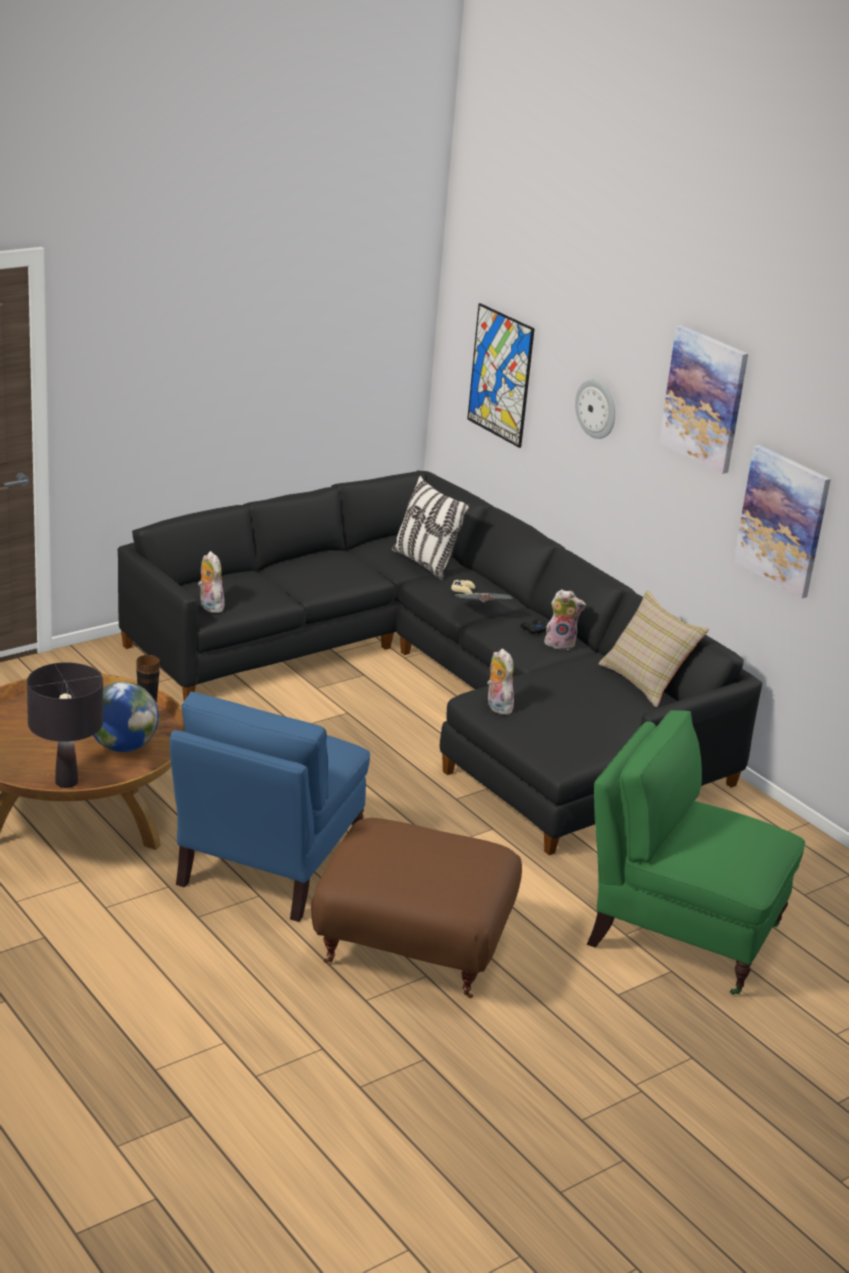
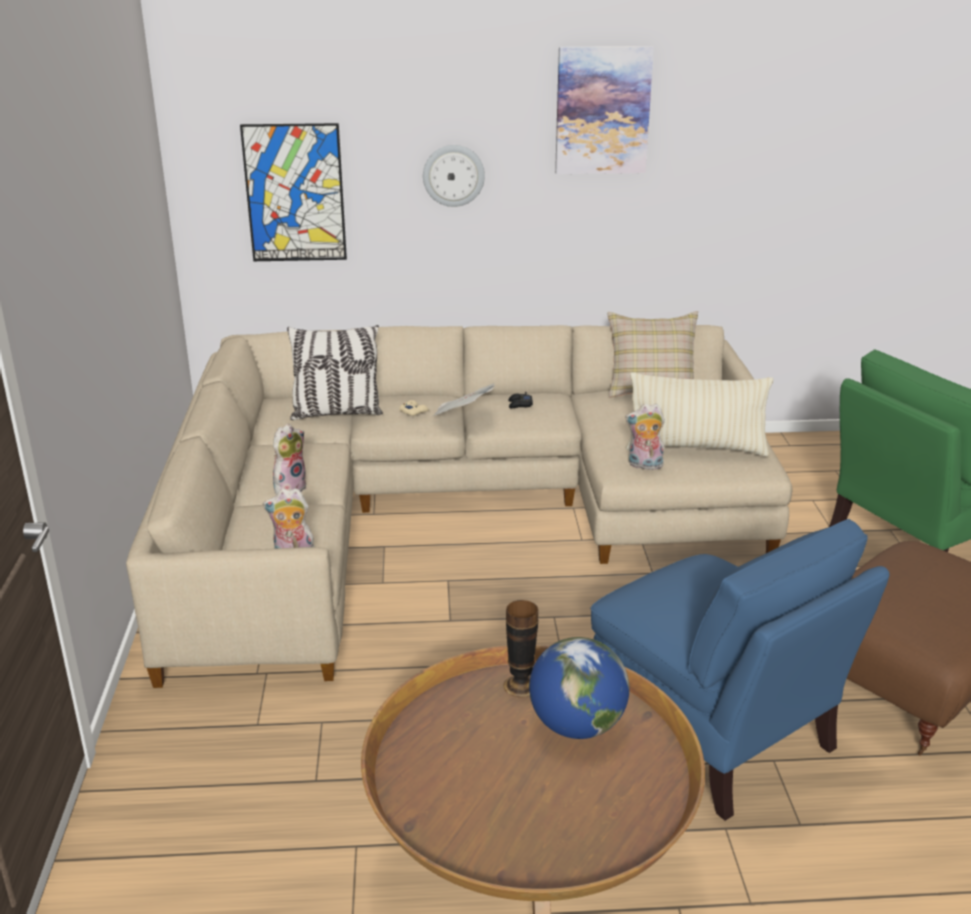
camera: 55 degrees left, 0 degrees up
black table lamp [27,662,103,788] -> none
black sofa [118,470,762,855] -> beige sofa [126,325,793,688]
plush toy [544,589,586,650] -> plush toy moved to [273,424,307,495]
picture [733,445,831,599] -> none
none -> beige pillow [626,372,773,456]

